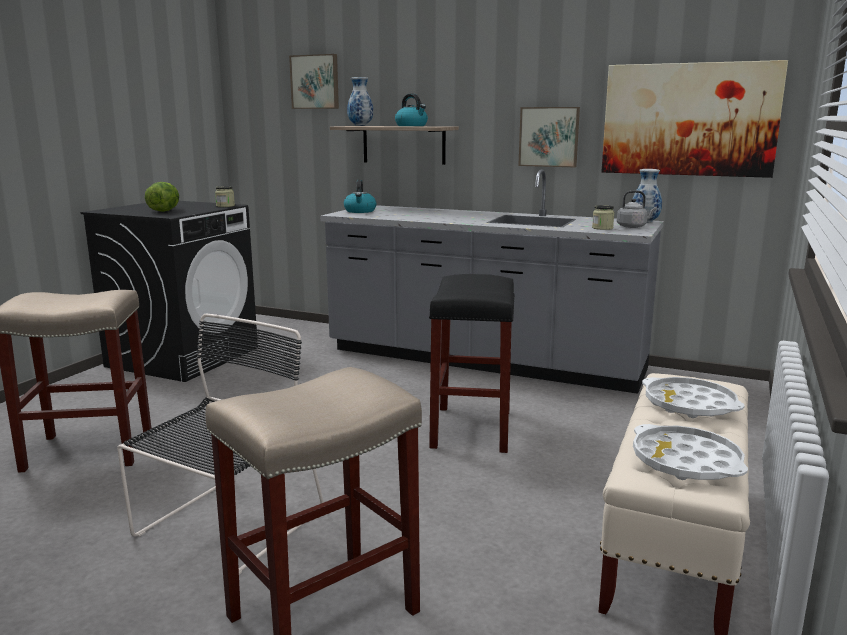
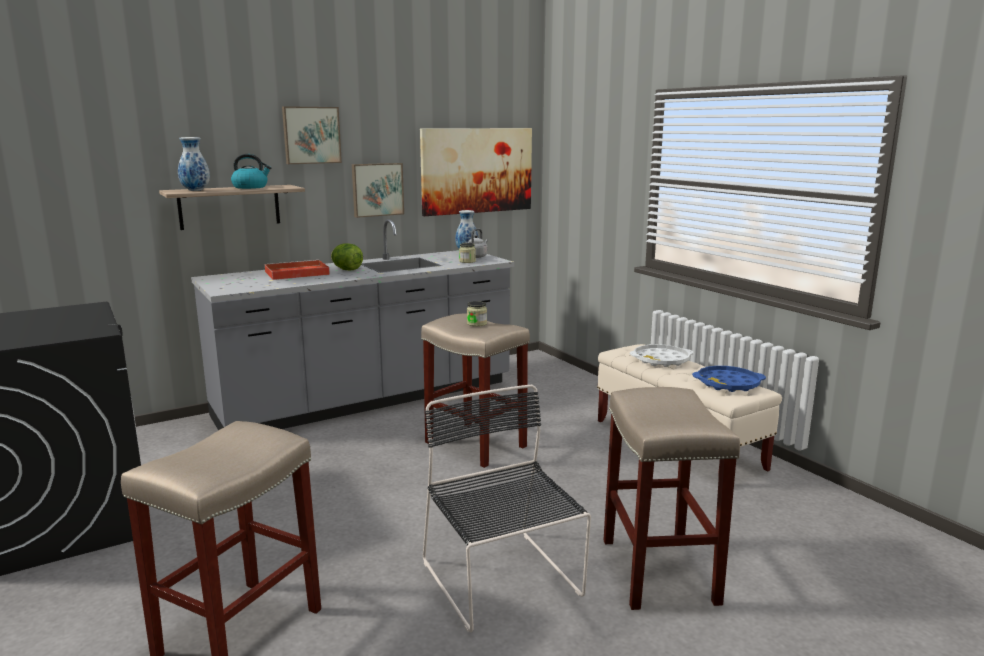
camera: 55 degrees left, 0 degrees up
lettuce [145,182,179,212] -> lettuce moved to [331,243,363,271]
jar [215,186,235,207] -> jar moved to [467,301,487,327]
picture [289,54,339,109] -> picture moved to [282,106,342,164]
kettle [344,180,377,213] -> none
black stool [429,274,514,453] -> beige stool [421,314,530,468]
white tray [633,424,748,480] -> blue tray [692,366,766,392]
none -> red tray [265,260,330,280]

